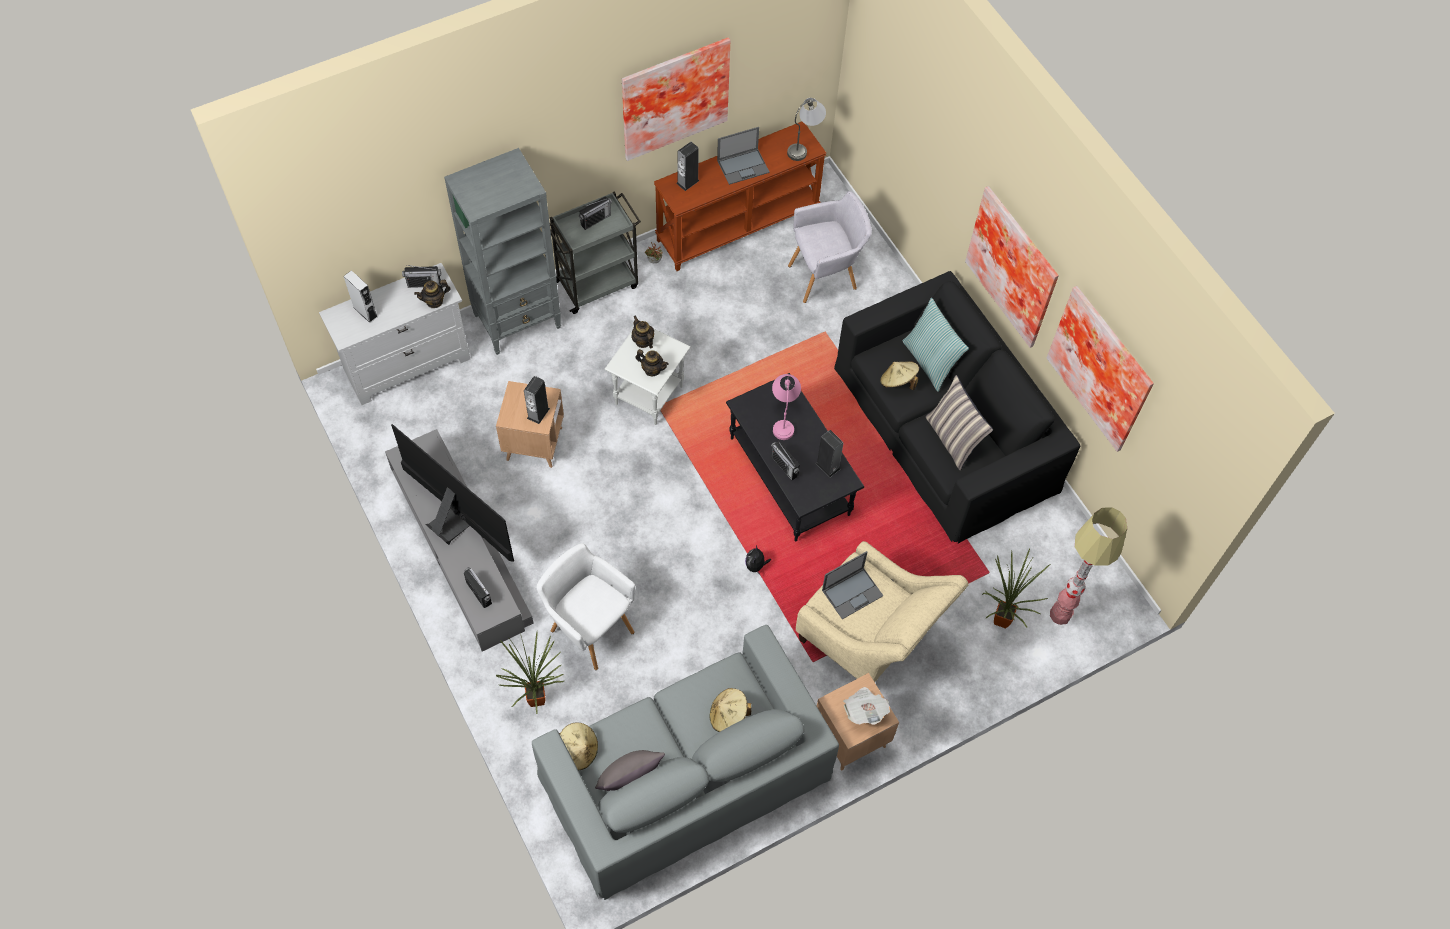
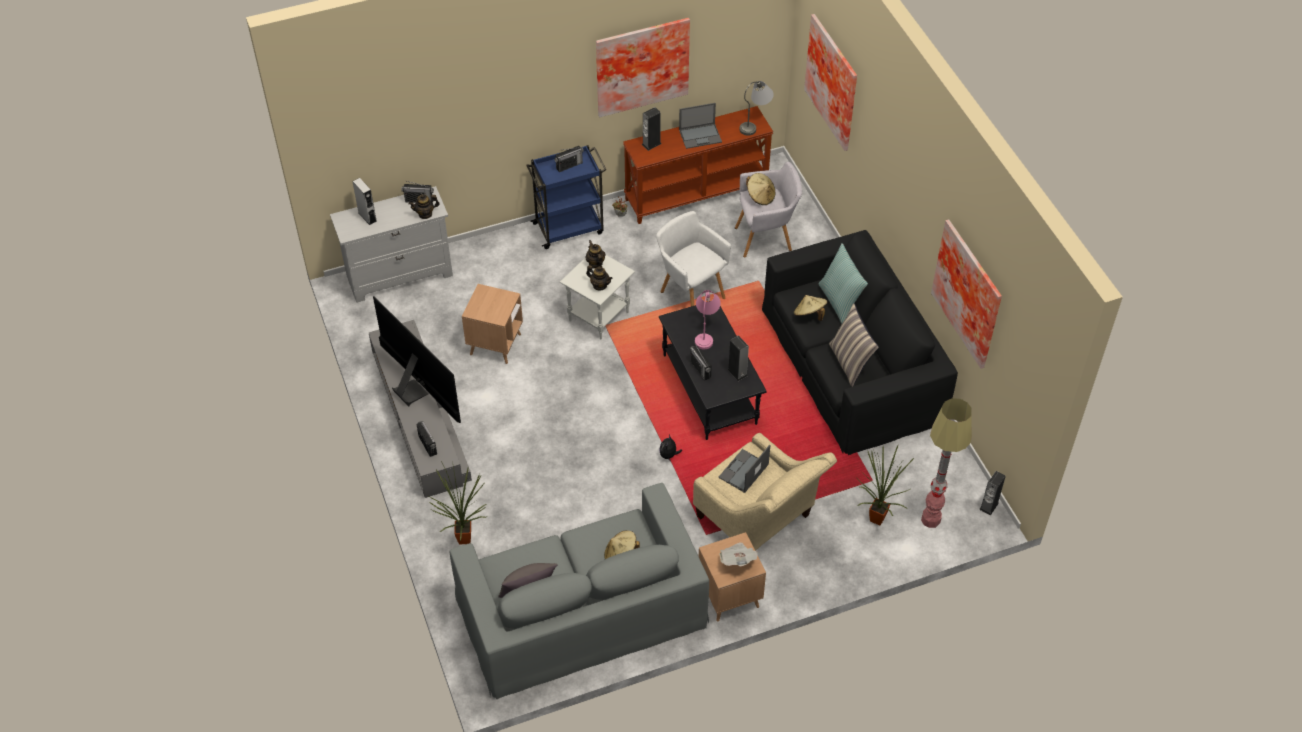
camera: 10 degrees right, 10 degrees down
grey bookcase [444,148,561,355] -> none
speaker [524,376,550,424] -> speaker moved to [979,471,1006,516]
white armchair [536,543,635,670] -> white armchair moved to [656,211,731,306]
grey cart [550,191,641,314] -> blue cart [526,145,607,249]
beige hat [559,723,598,771] -> beige hat moved to [746,173,775,205]
laptop [822,551,883,619] -> laptop turned 150 degrees clockwise [718,445,770,493]
picture [965,186,1059,348] -> picture moved to [804,14,857,151]

